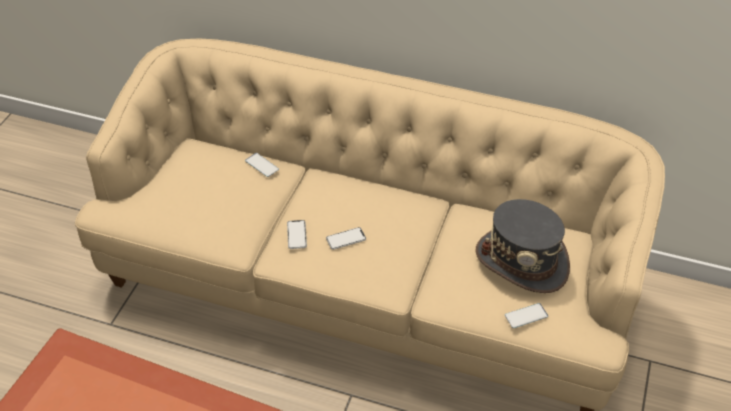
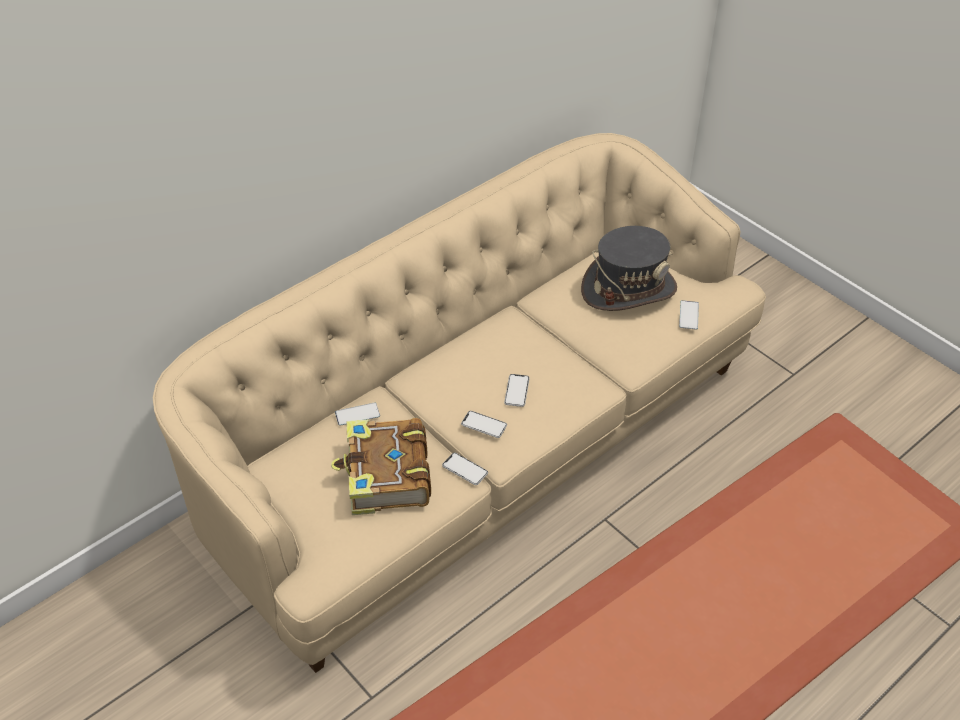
camera: 60 degrees left, 0 degrees up
none -> book [331,418,431,515]
none -> phone [442,453,488,485]

